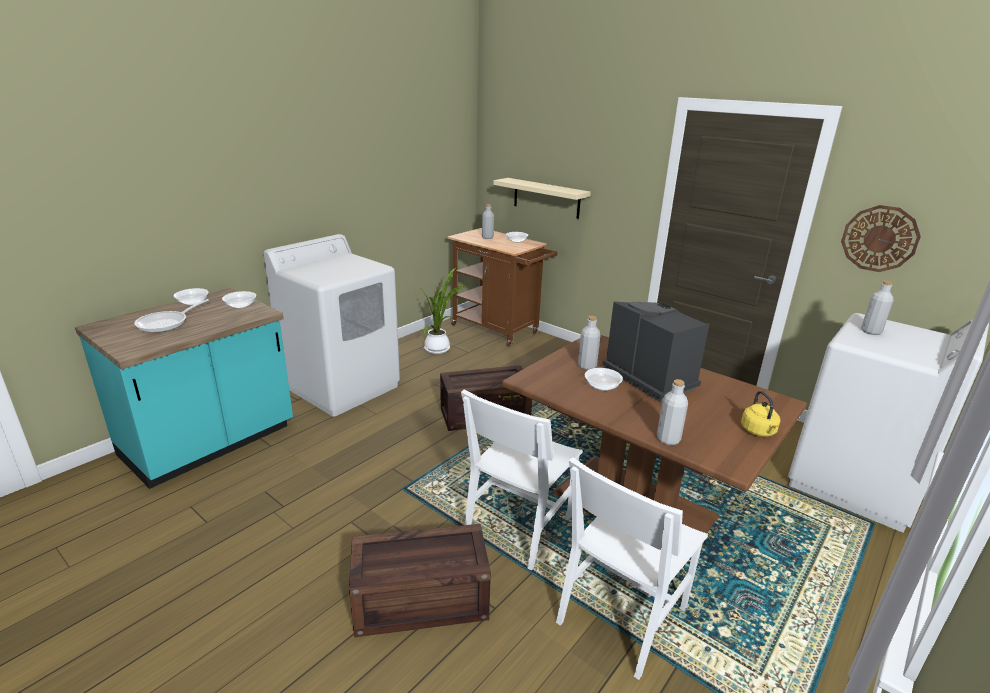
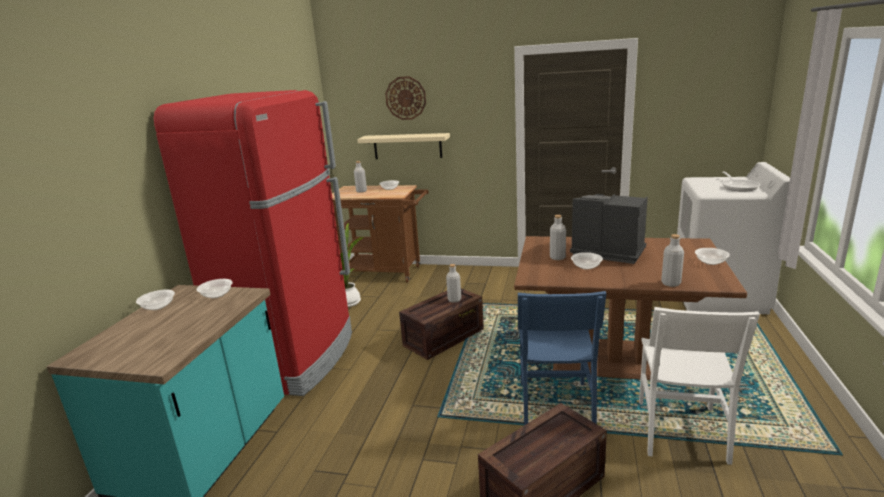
camera: 25 degrees left, 5 degrees down
frying pan [134,299,209,333] -> frying pan moved to [722,172,760,192]
white washing machine [264,234,400,417] -> red fridge [154,90,352,396]
white chair [461,389,583,571] -> blue chair [518,291,607,425]
yellow kettle [741,391,780,437] -> bowl [695,248,730,265]
wall clock [841,205,921,272] -> wall clock moved to [385,76,426,120]
grey bottle [861,281,894,335] -> grey bottle moved to [446,264,461,303]

